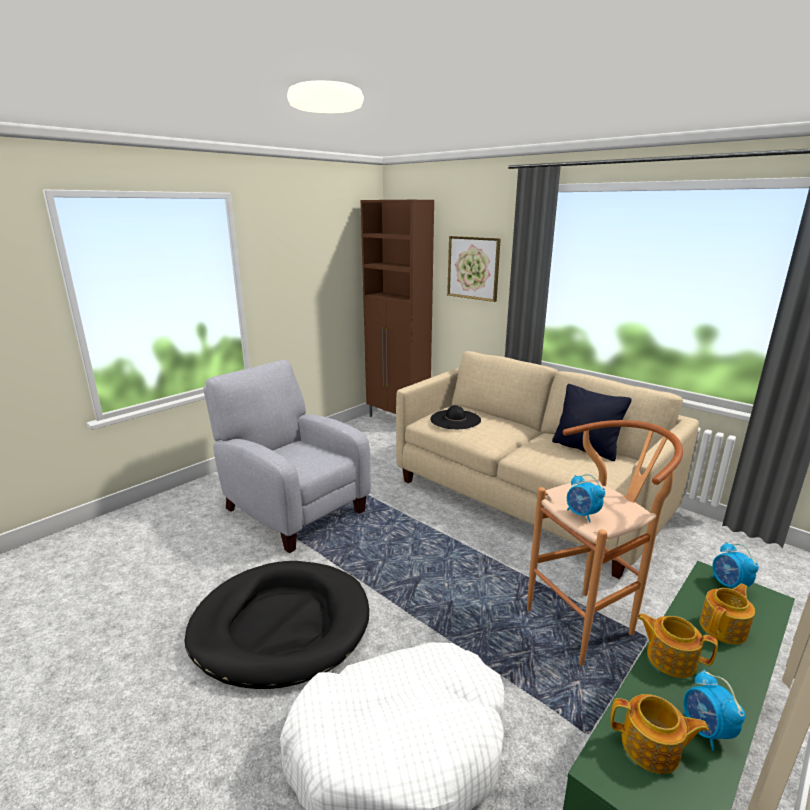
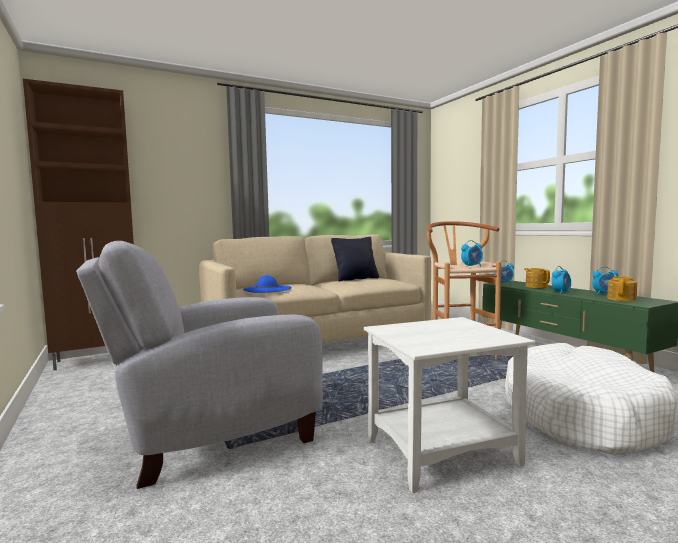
camera: 70 degrees left, 15 degrees down
black dog bed [184,561,369,689] -> white side table [364,317,535,493]
black hat [430,405,481,429] -> blue hat [243,275,292,293]
picture [447,236,501,302] -> none
teapot [637,613,718,678] -> alarm clock [552,266,571,294]

